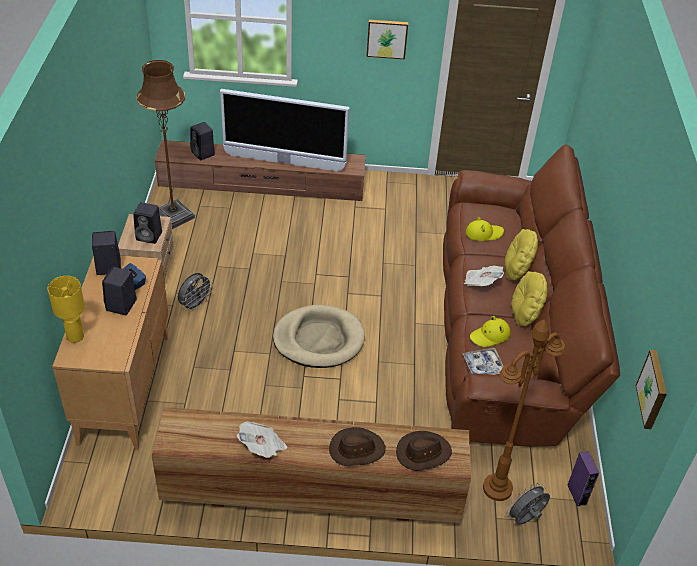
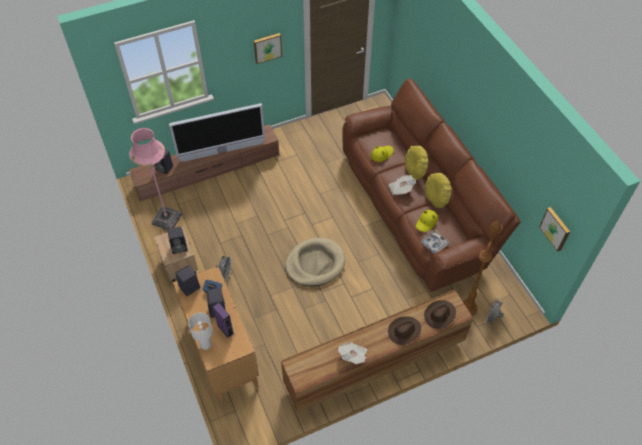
camera: 25 degrees left, 10 degrees up
yellow table lamp [48,276,85,343] -> white table lamp [188,313,213,350]
brown floor lamp [136,60,195,229] -> pink floor lamp [129,128,182,230]
purple speaker [567,451,599,507] -> purple speaker moved to [213,303,234,338]

